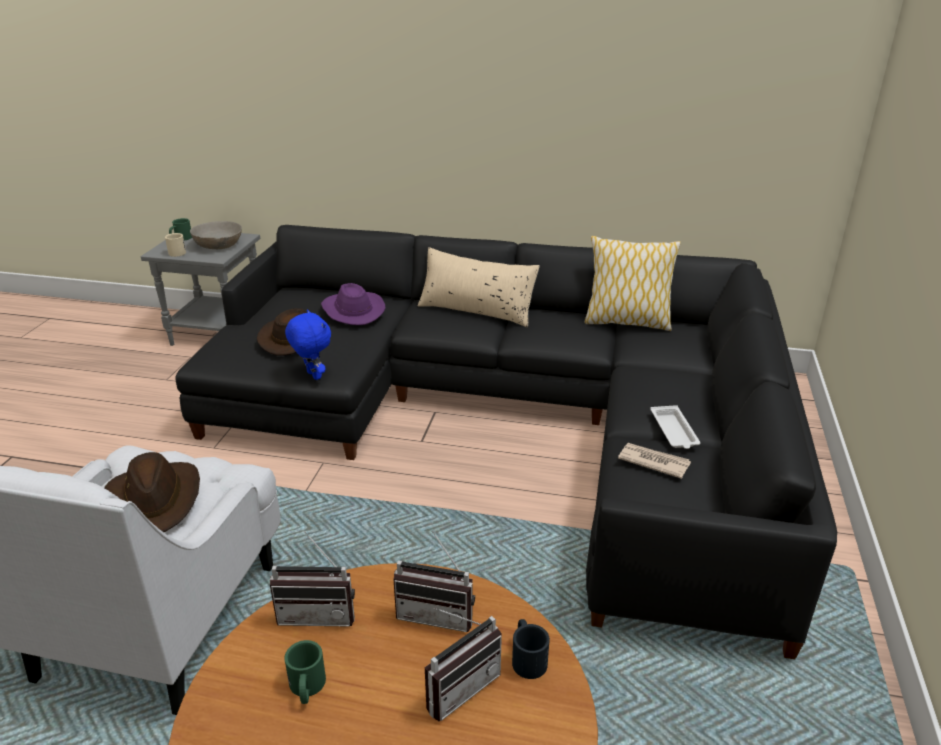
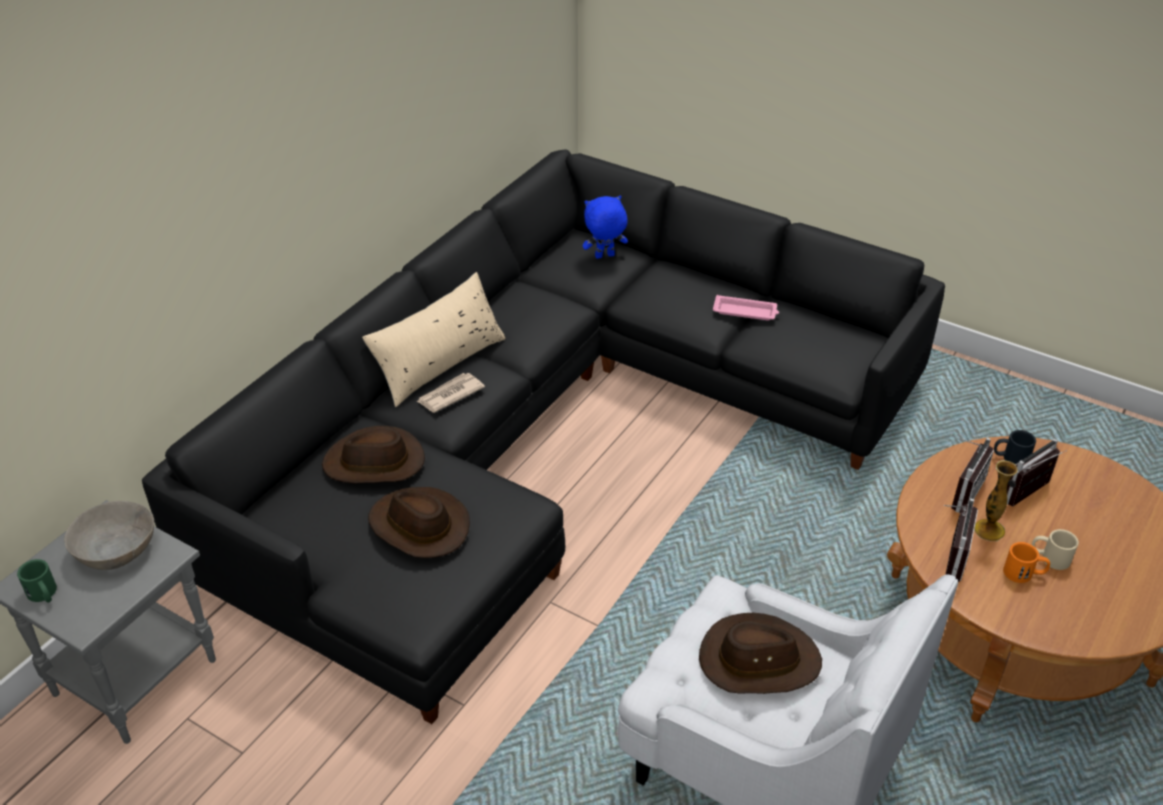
camera: 70 degrees left, 10 degrees up
beige mug [165,233,186,257] -> beige mug moved to [1032,529,1079,570]
green mug [284,640,326,704] -> orange mug [1003,542,1050,583]
blue plush toy [285,309,331,380] -> blue plush toy moved to [583,196,628,259]
purple hat [321,283,386,325] -> brown hat [322,426,425,484]
radio [425,608,502,721] -> radio turned 105 degrees counterclockwise [1007,439,1067,507]
pillow [585,236,681,331] -> none
newspaper [618,443,691,479] -> newspaper moved to [417,373,485,413]
white tray [650,405,700,449] -> pink tray [713,295,779,320]
none -> vase [974,460,1018,541]

